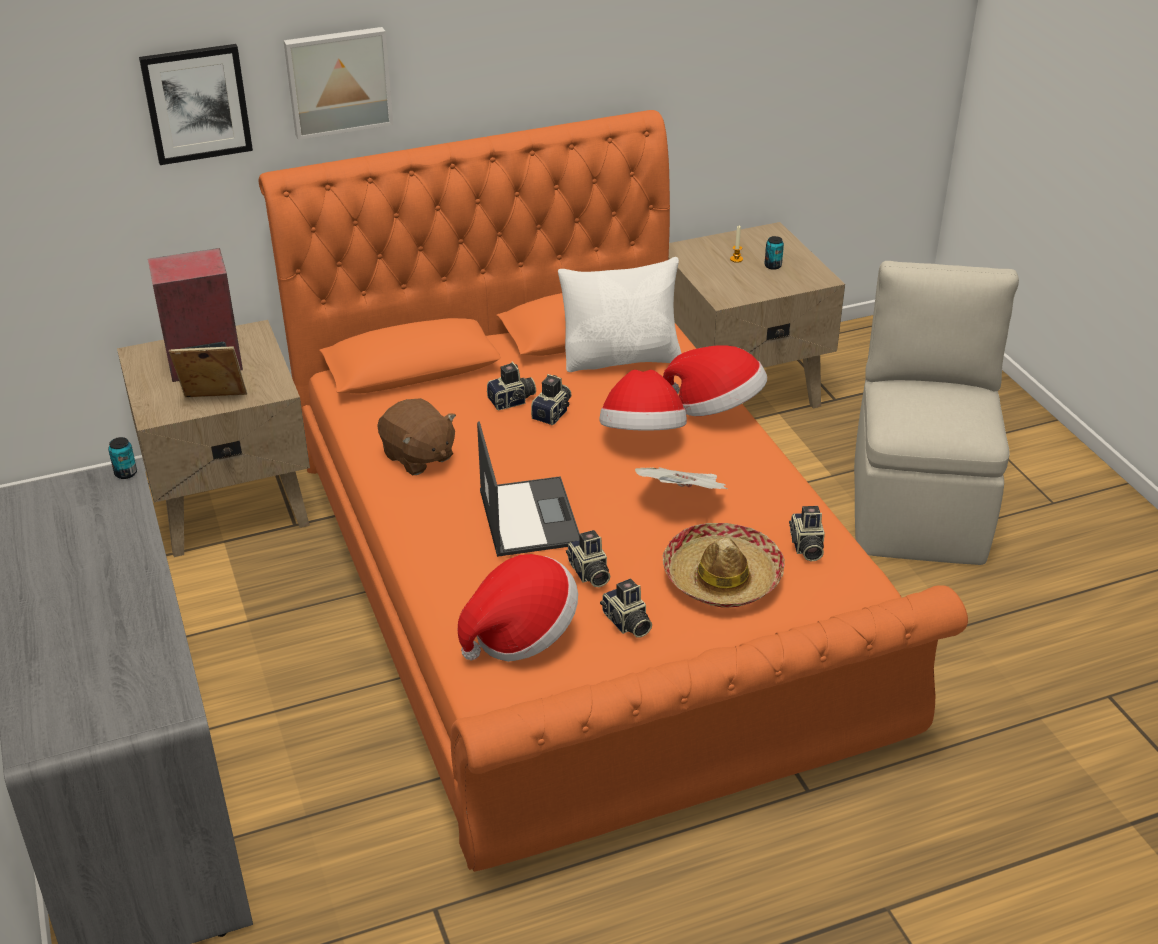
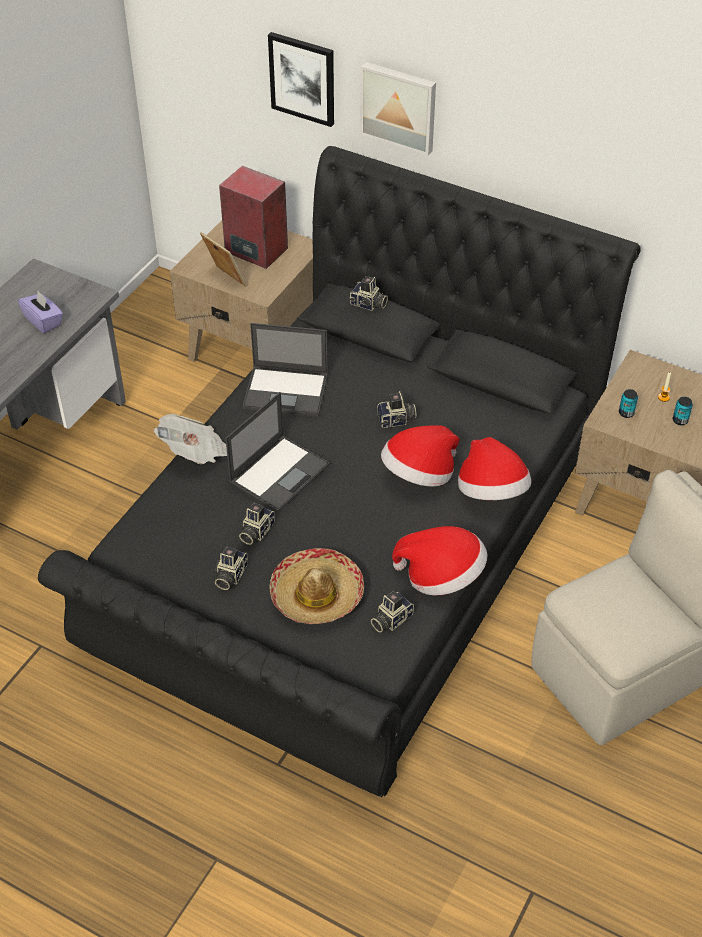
camera: 50 degrees right, 10 degrees up
can [108,437,137,479] -> can moved to [619,389,638,418]
orange bed [258,110,968,872] -> black bed [38,146,641,797]
brown plush toy [377,398,456,475] -> laptop [242,323,328,416]
hat [457,554,578,662] -> hat moved to [392,526,487,595]
camera [487,361,536,410] -> camera moved to [349,276,388,311]
white pillow [558,257,681,372] -> none
newspaper [635,467,727,489] -> newspaper moved to [153,414,227,465]
none -> purple tissue box [18,291,63,333]

